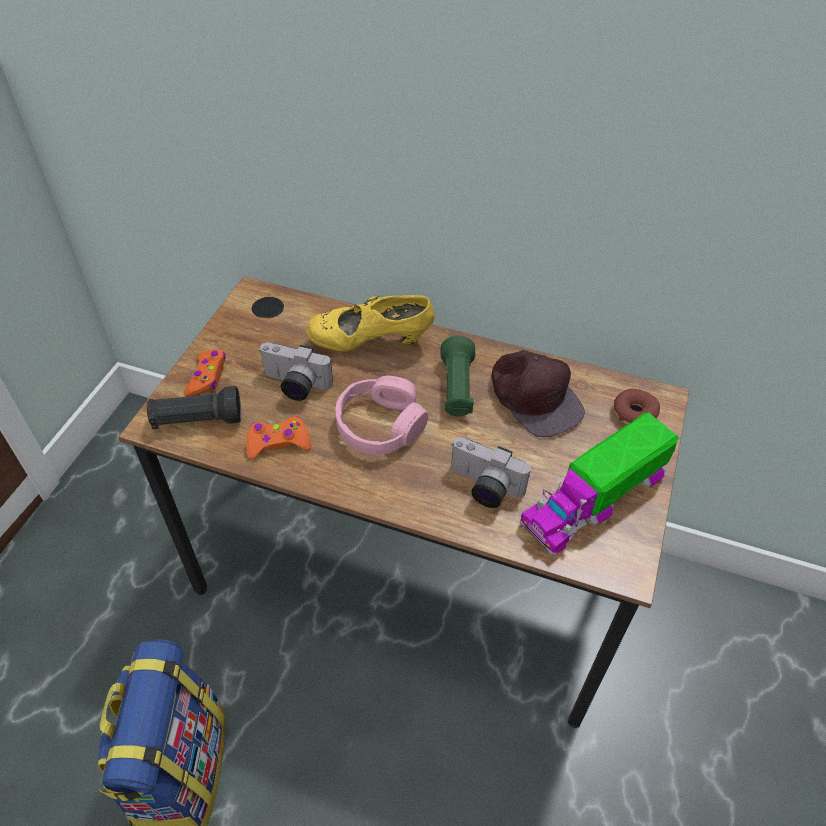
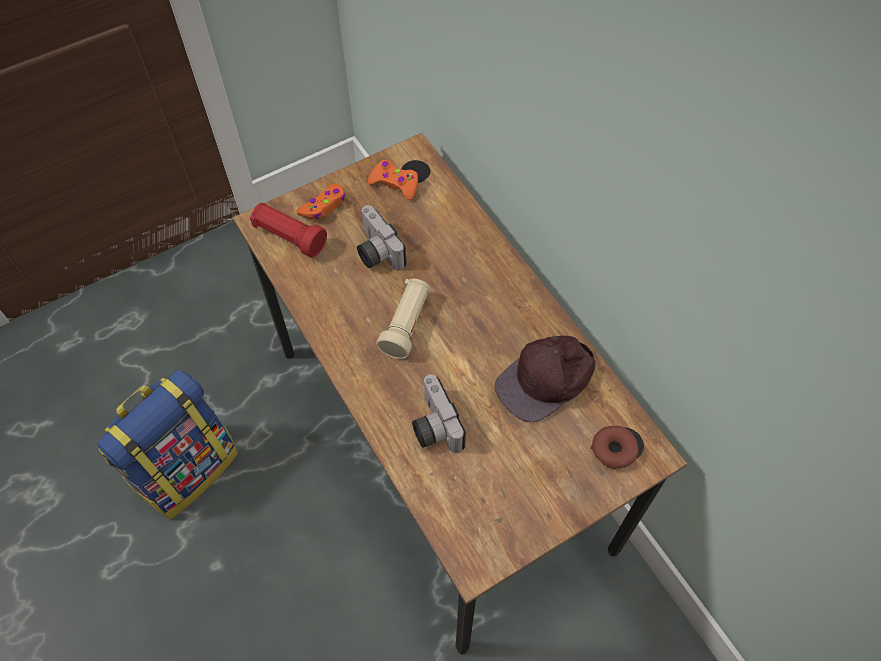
camera: 40 degrees right, 10 degrees up
black flashlight [147,386,241,429] -> red flashlight [250,203,327,258]
orange game controller [246,417,311,459] -> orange game controller moved to [368,160,418,200]
yellow shoe [306,295,434,351] -> none
pink headphones [335,376,428,455] -> beige flashlight [376,279,431,359]
green flashlight [440,336,475,416] -> none
brown cap [491,350,585,437] -> brown cap turned 45 degrees clockwise [495,336,595,422]
toy truck [520,413,679,555] -> none

